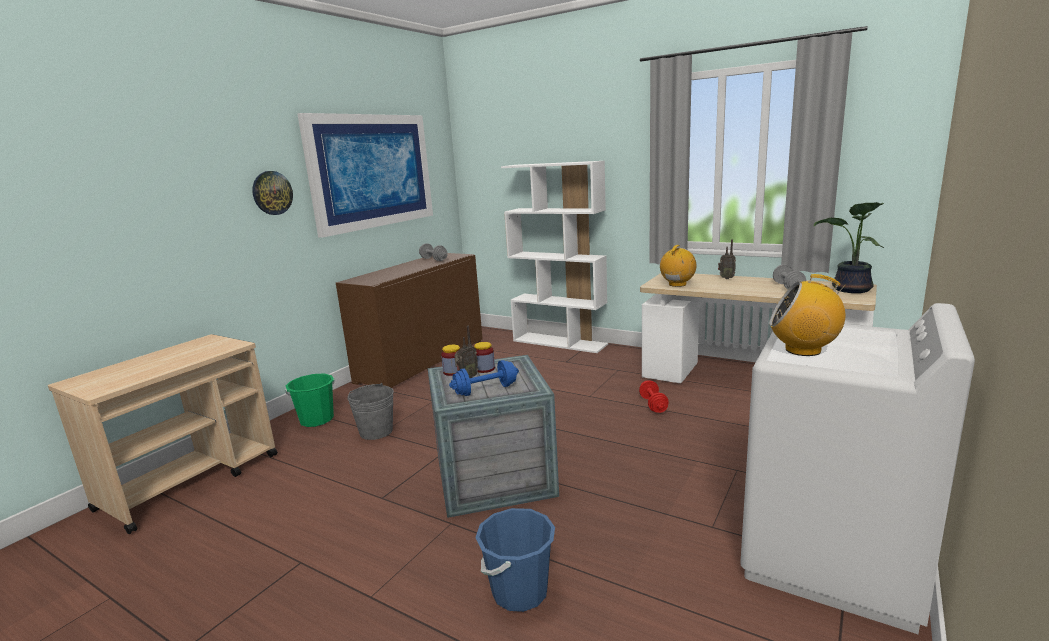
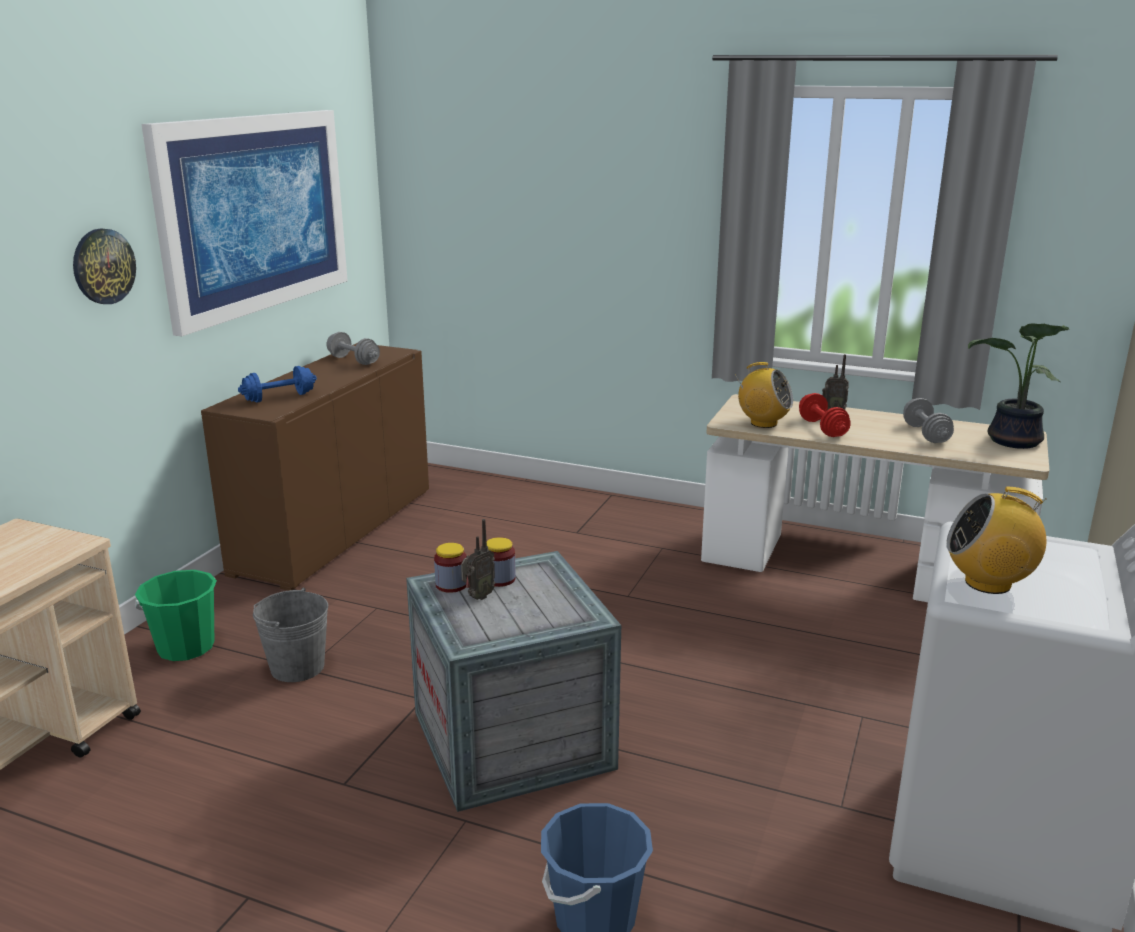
camera: 10 degrees left, 5 degrees up
blue dumbbell [449,360,519,396] -> blue dumbbell moved to [238,366,317,403]
white bookcase [501,161,608,353] -> none
red dumbbell [639,380,669,413] -> red dumbbell moved to [799,393,851,437]
radio [660,245,696,287] -> radio turned 90 degrees clockwise [735,362,793,428]

